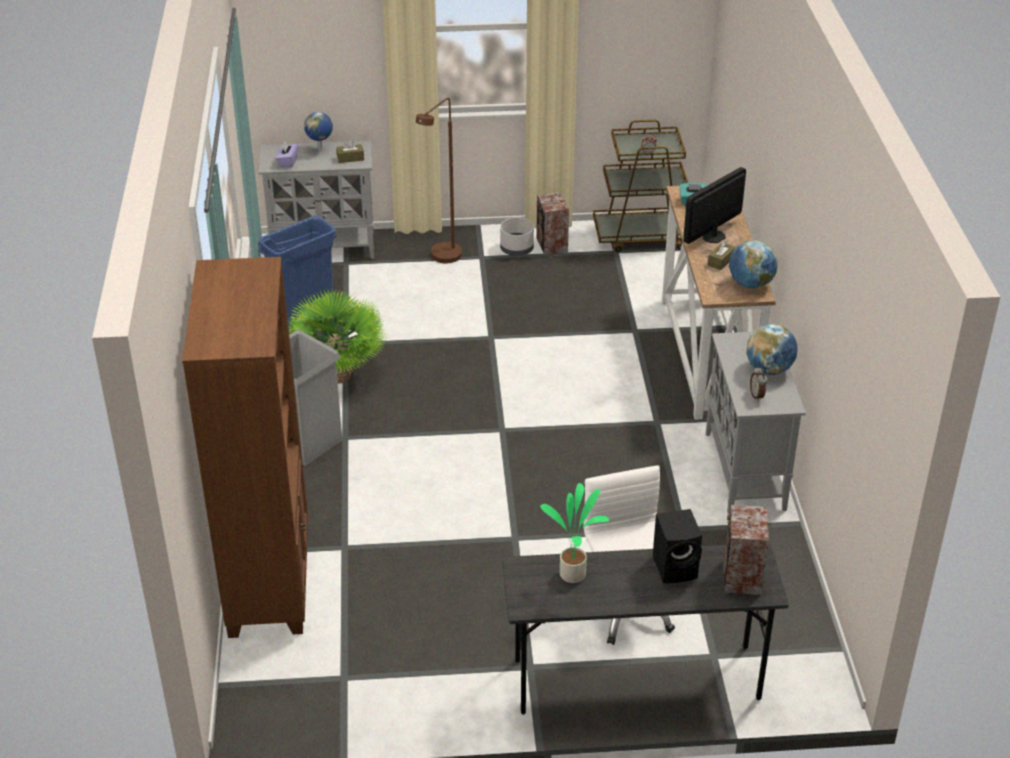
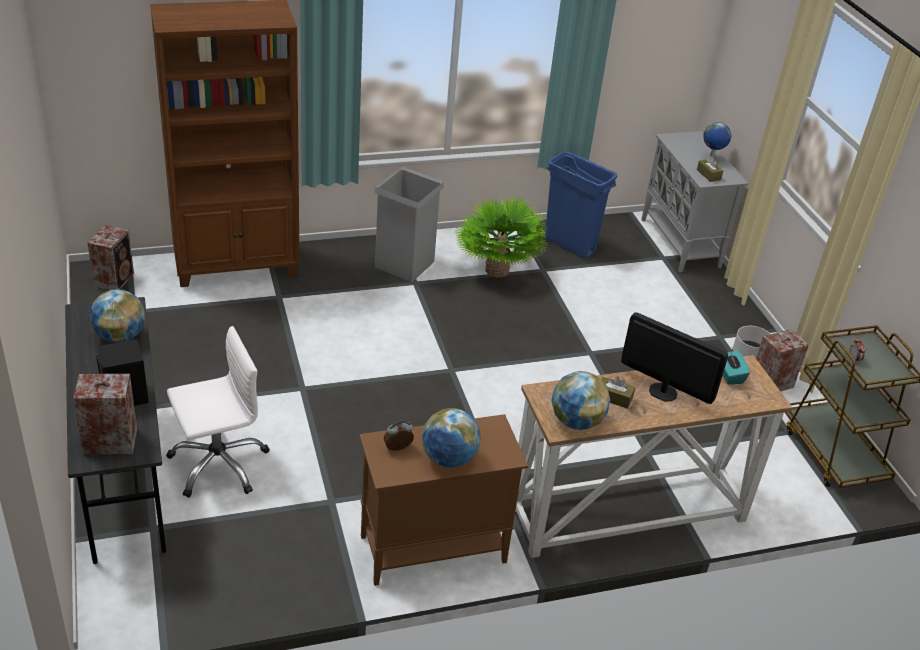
camera: 75 degrees right, 0 degrees up
purple tissue box [276,141,298,167] -> none
brown floor lamp [416,98,462,263] -> none
potted plant [540,483,610,583] -> globe [89,289,145,343]
grey cabinet [706,332,806,514] -> brown cabinet [359,414,528,586]
none -> speaker [87,225,134,290]

